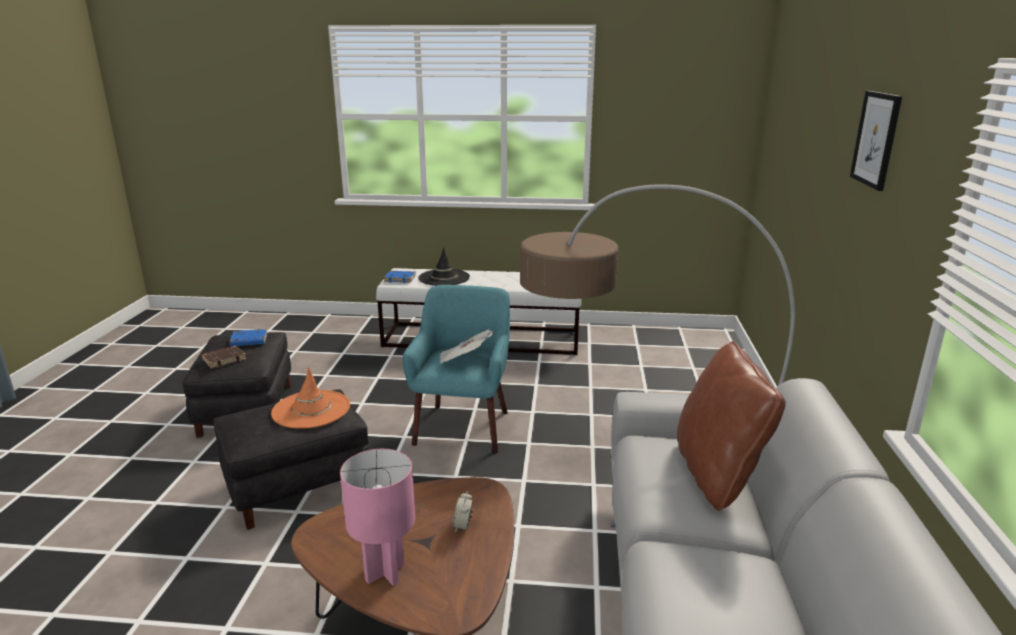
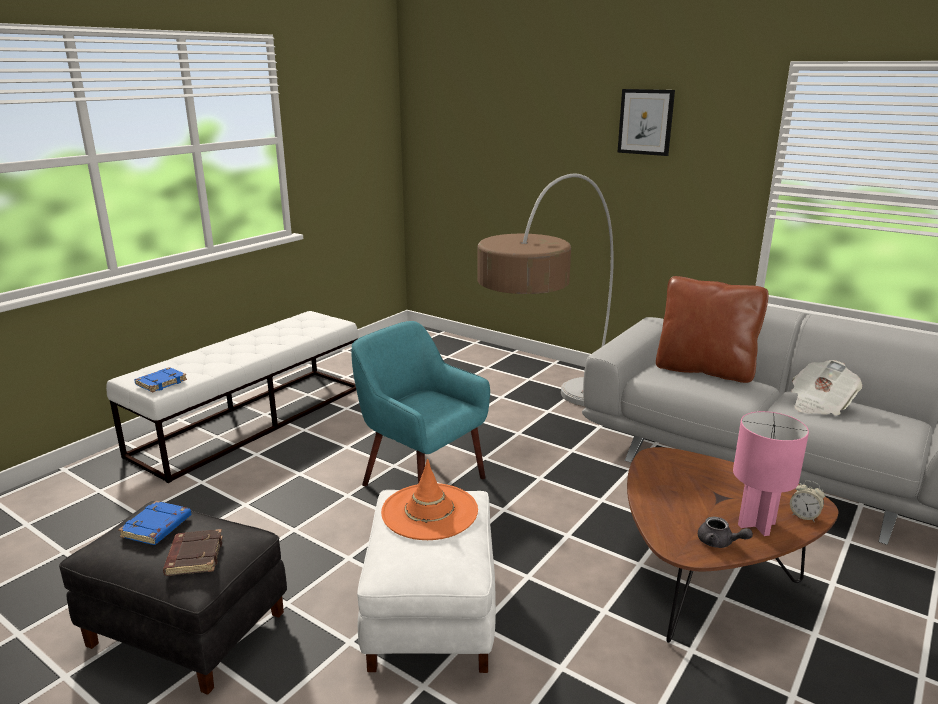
camera: 60 degrees left, 0 degrees up
black ottoman [214,389,369,530] -> white ottoman [357,490,496,673]
black hat [418,247,470,286] -> none
newspaper [440,329,493,364] -> newspaper moved to [791,360,862,415]
alarm clock [452,491,473,533] -> alarm clock moved to [790,481,825,521]
none -> grey teapot [698,517,753,548]

